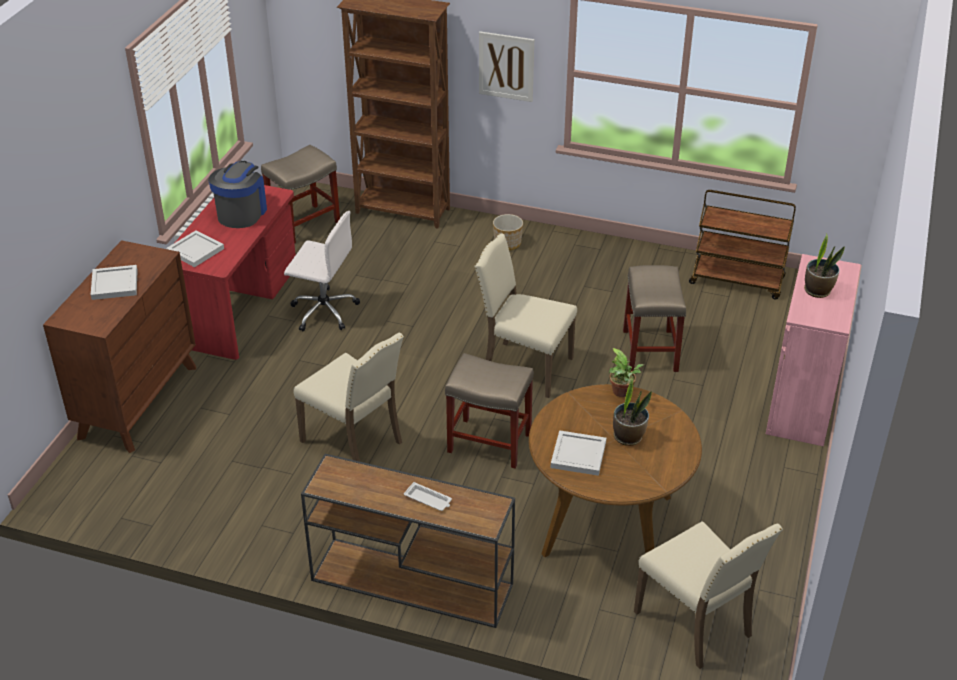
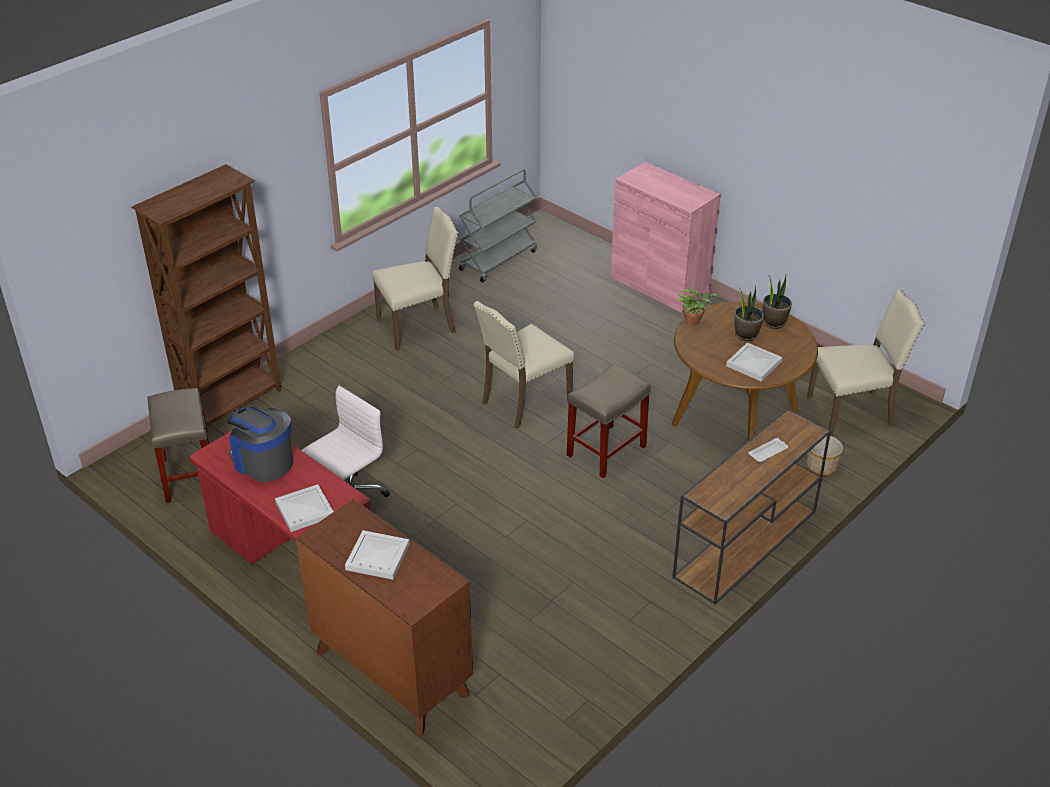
camera: 65 degrees left, 0 degrees up
beige chair [293,333,404,462] -> beige chair moved to [372,207,459,351]
picture [479,31,534,102] -> none
planter [493,214,523,250] -> planter moved to [807,436,843,476]
beige stool [623,265,686,372] -> none
brown cart [689,190,796,300] -> grey cart [459,169,537,282]
potted plant [804,234,845,298] -> potted plant moved to [762,275,792,329]

